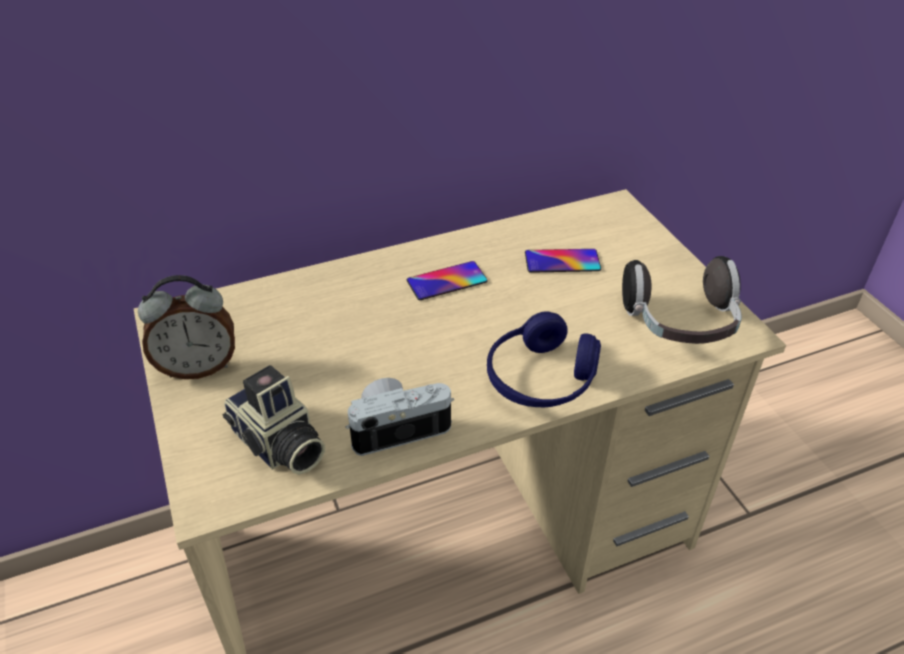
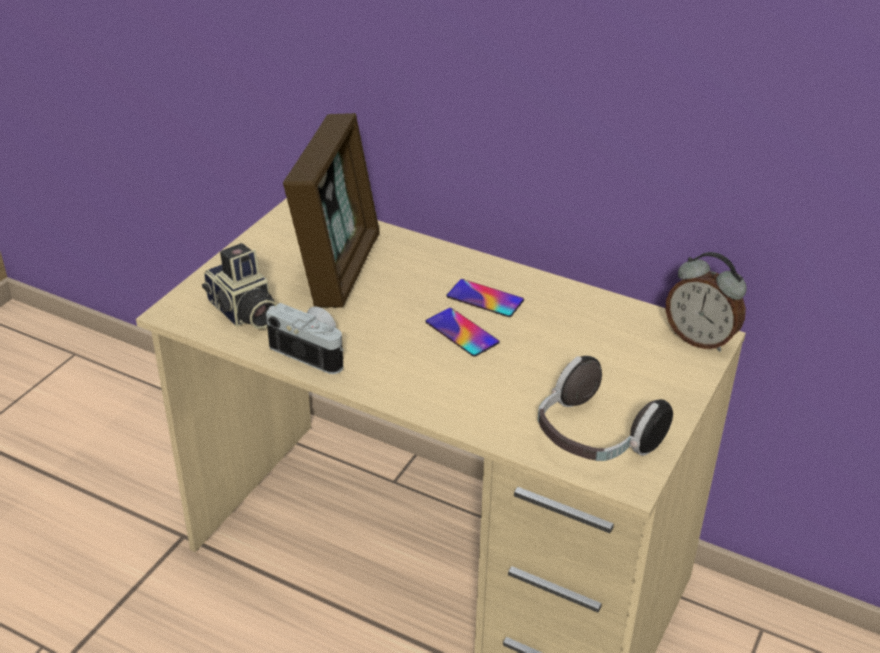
camera: 50 degrees right, 5 degrees down
alarm clock [138,275,235,379] -> alarm clock moved to [666,252,747,352]
camera [222,365,325,475] -> camera turned 45 degrees counterclockwise [202,243,277,329]
blue headphones [487,311,601,407] -> none
phone [525,249,601,273] -> phone moved to [426,308,500,357]
none -> picture frame [283,113,380,308]

